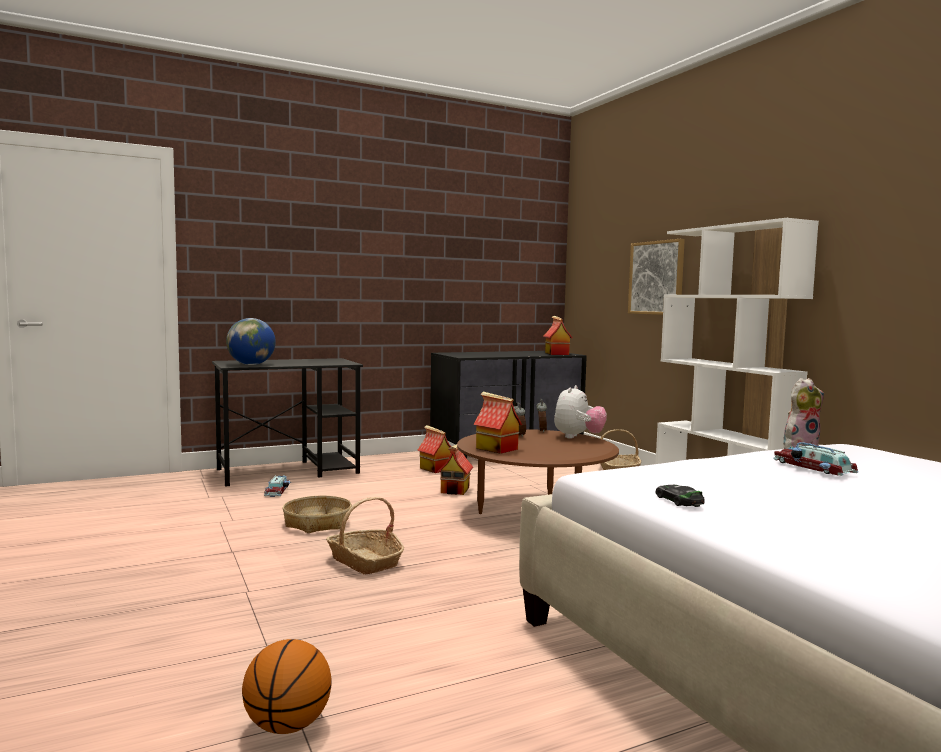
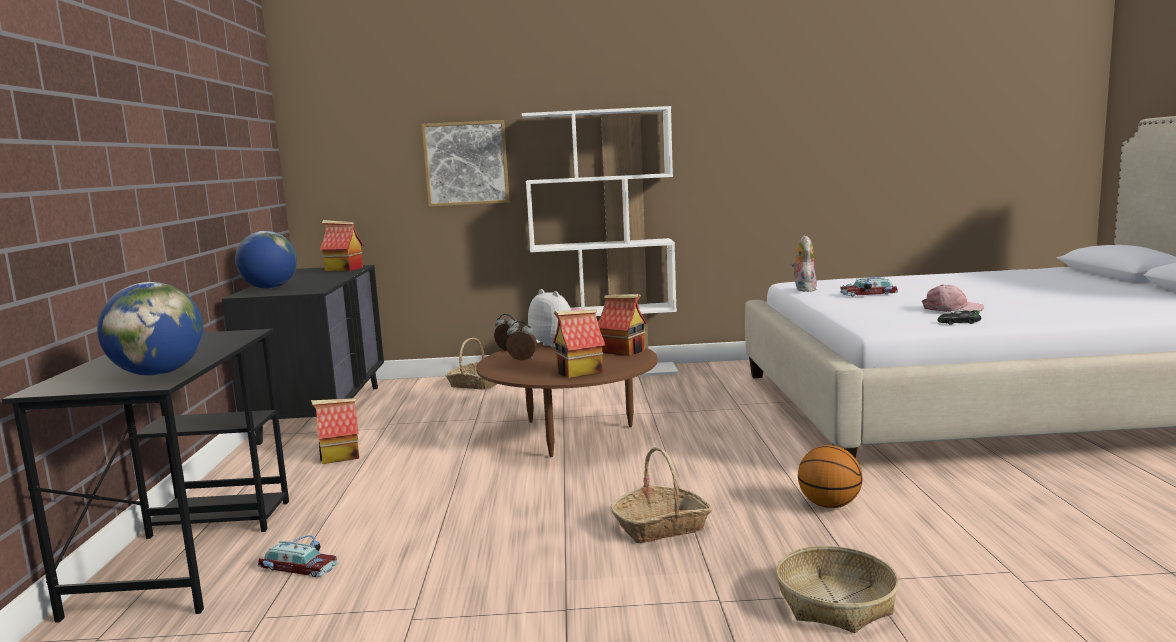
camera: 65 degrees left, 5 degrees up
basketball [242,639,332,734] -> basketball moved to [798,445,862,508]
basket [283,496,352,533] -> basket moved to [776,546,899,633]
toy house [438,445,474,495] -> toy house moved to [598,294,647,356]
none -> globe [235,231,297,289]
none -> pink cap [922,284,984,312]

